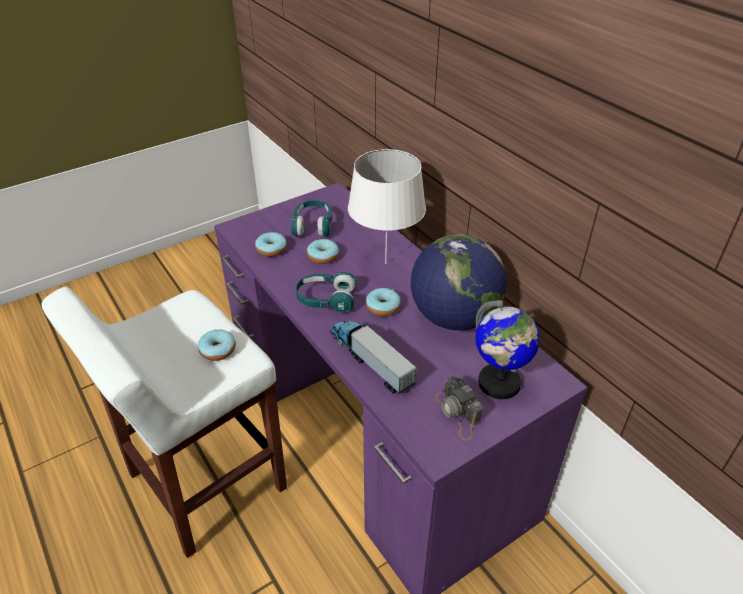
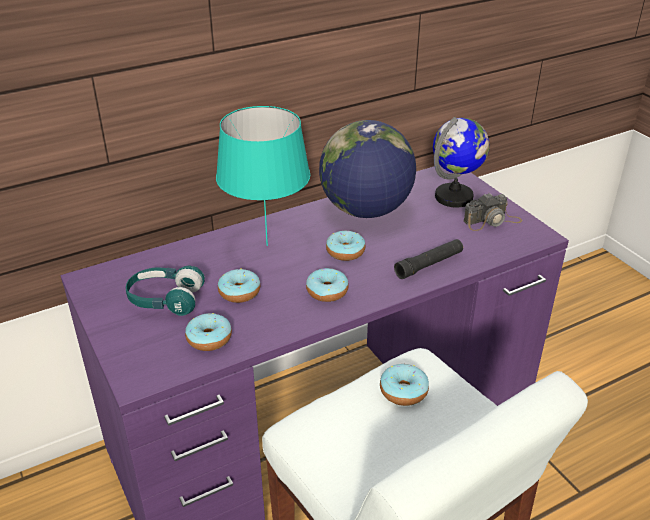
camera: 85 degrees left, 5 degrees down
turquoise headphones [296,272,357,313] -> donut [306,268,349,302]
toy truck [330,320,417,394] -> black flashlight [394,239,463,279]
white table lamp [348,149,426,264] -> turquoise table lamp [216,106,310,246]

